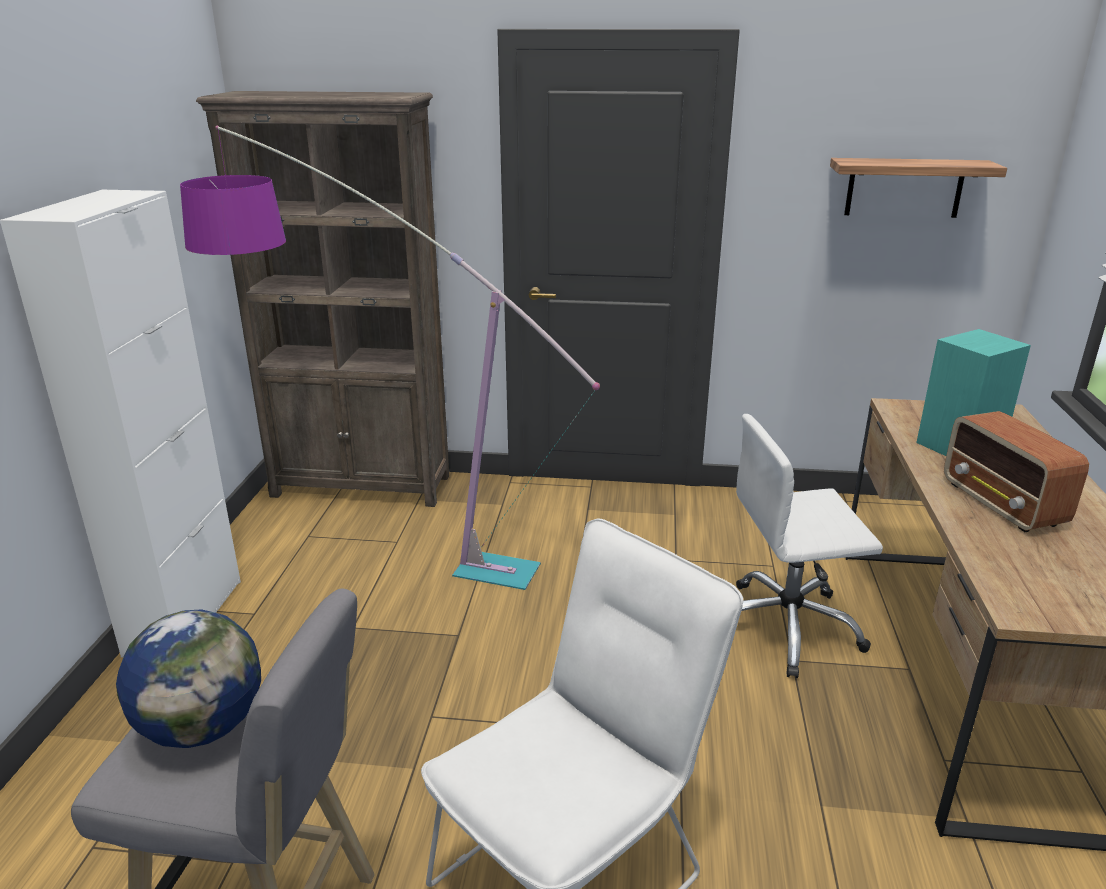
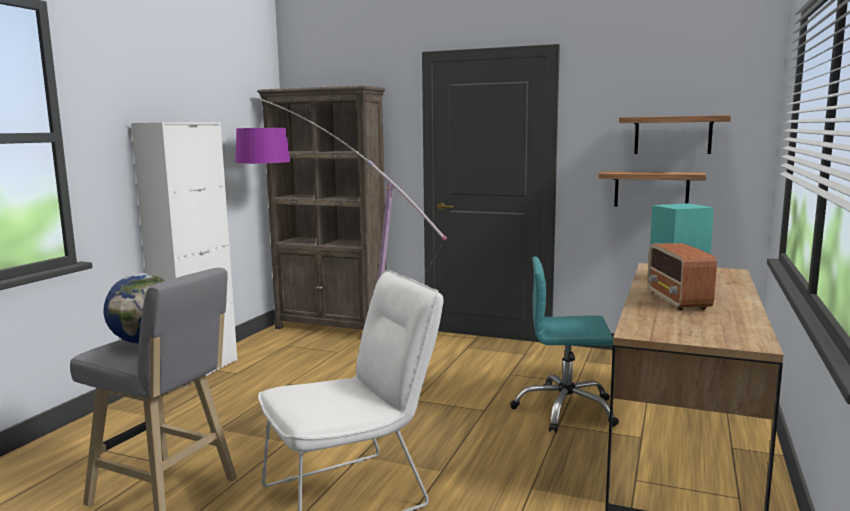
camera: 15 degrees right, 15 degrees down
white office chair [736,414,883,678] -> turquoise office chair [510,256,619,433]
none -> shelf [598,171,706,207]

